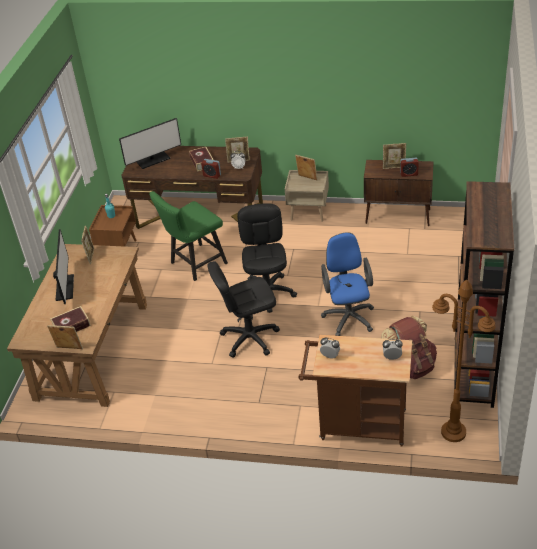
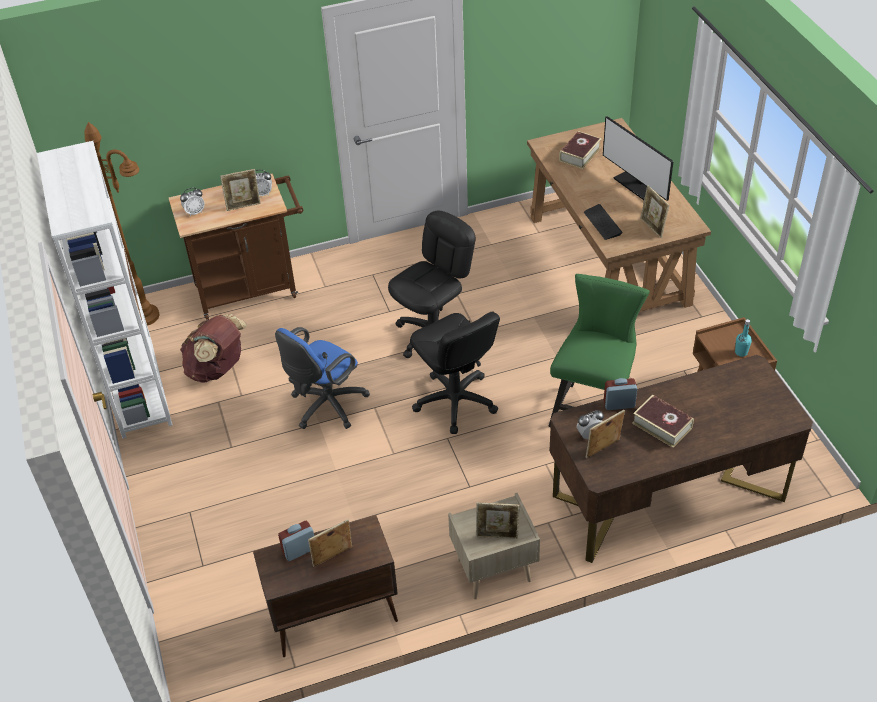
camera: 150 degrees right, 5 degrees up
picture frame [47,325,83,349] -> picture frame moved to [220,169,261,211]
monitor [119,118,181,169] -> none
blue office chair [321,232,374,336] -> blue office chair turned 75 degrees clockwise [275,327,370,429]
brown bookcase [454,181,514,408] -> white bookcase [37,141,173,439]
none -> keyboard [584,204,623,240]

